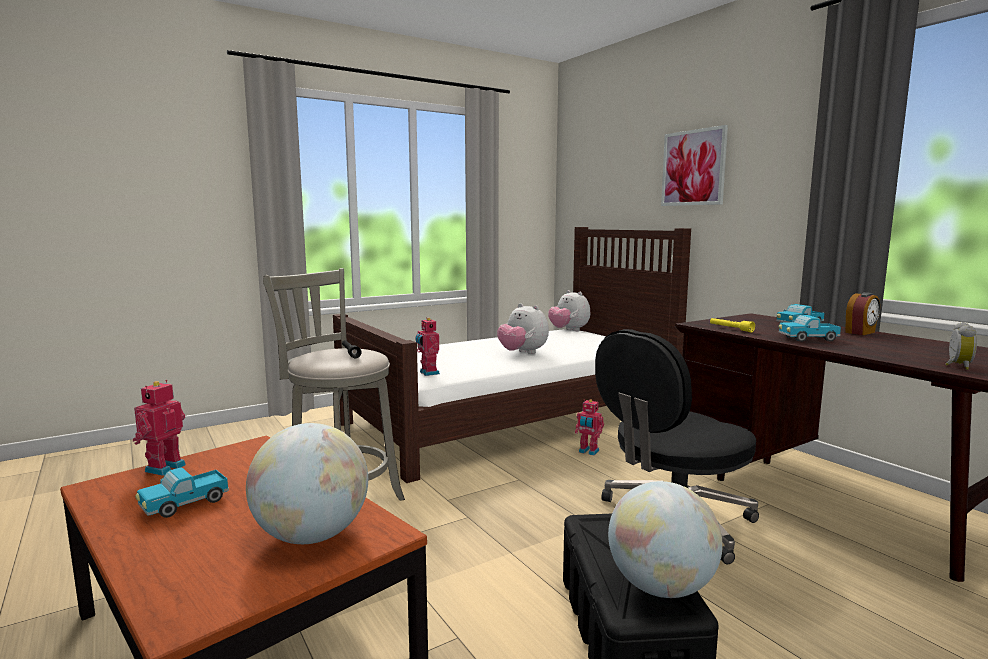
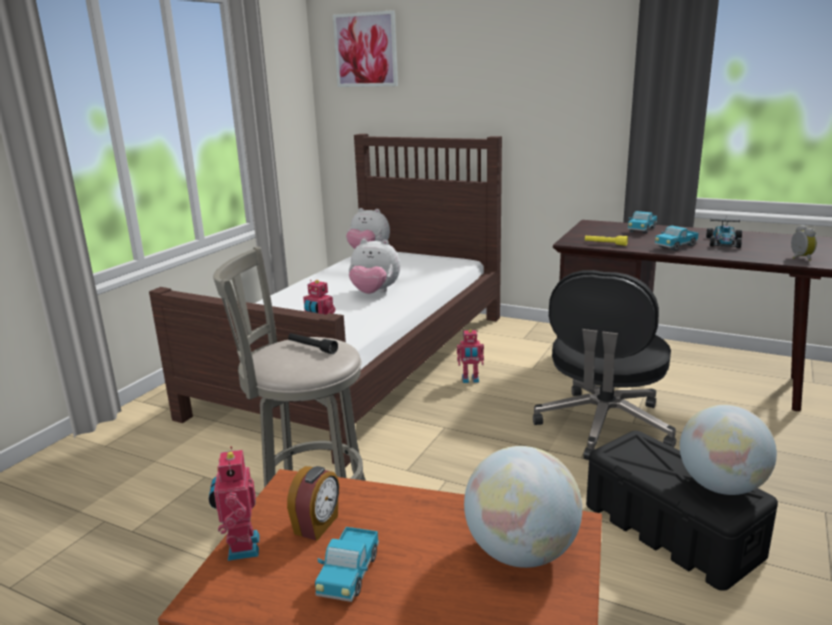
camera: 30 degrees left, 10 degrees up
picture [661,125,728,206] -> picture moved to [333,10,398,87]
alarm clock [845,292,880,335] -> alarm clock moved to [287,466,339,541]
none -> toy car [706,219,742,248]

